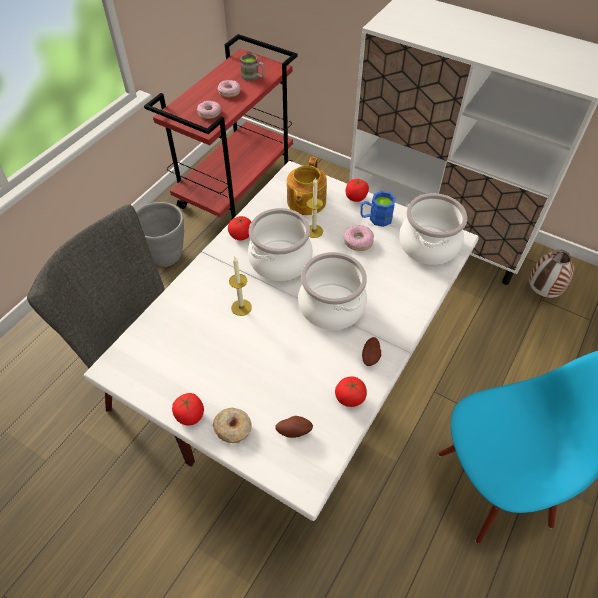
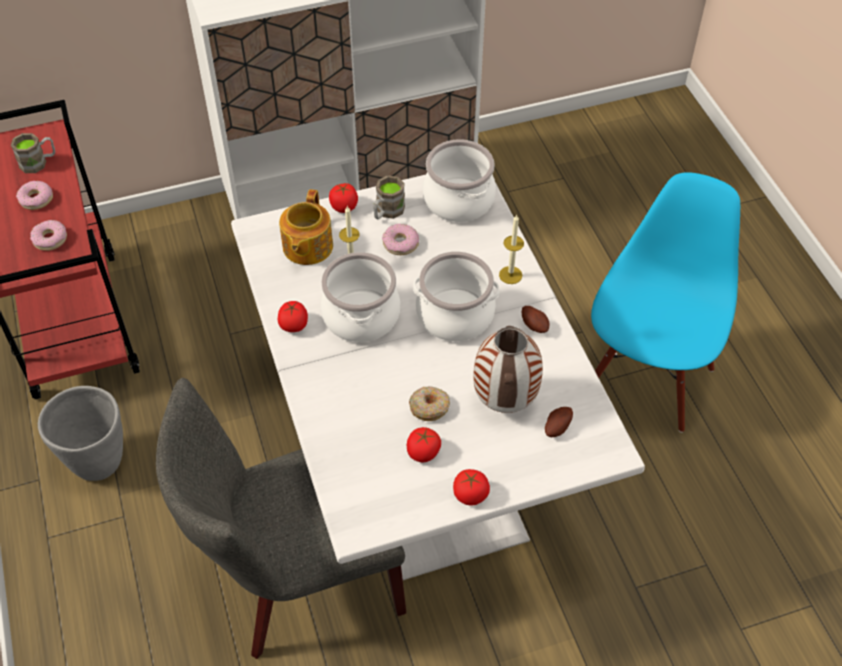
camera: 50 degrees left, 0 degrees up
donut [213,407,252,443] -> donut moved to [409,386,450,421]
candle [229,257,252,316] -> candle moved to [499,214,524,284]
teapot [287,157,327,215] -> teapot turned 45 degrees clockwise [279,189,333,265]
tomato [335,376,367,407] -> tomato moved to [407,427,441,462]
blue mug [360,191,396,227] -> brown mug [373,175,405,219]
vase [529,249,574,298] -> vase moved to [473,326,543,413]

